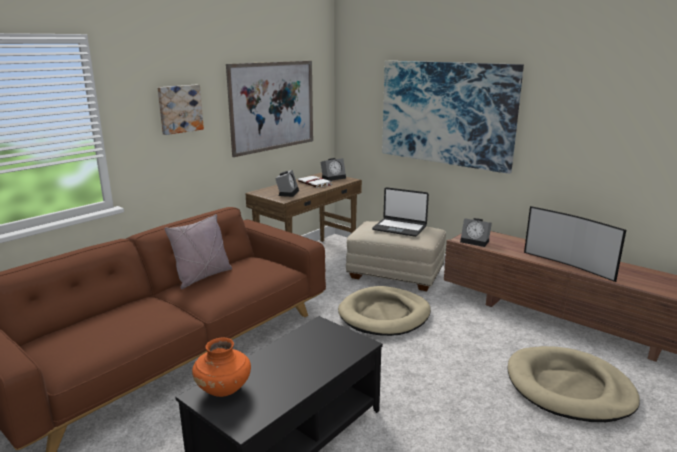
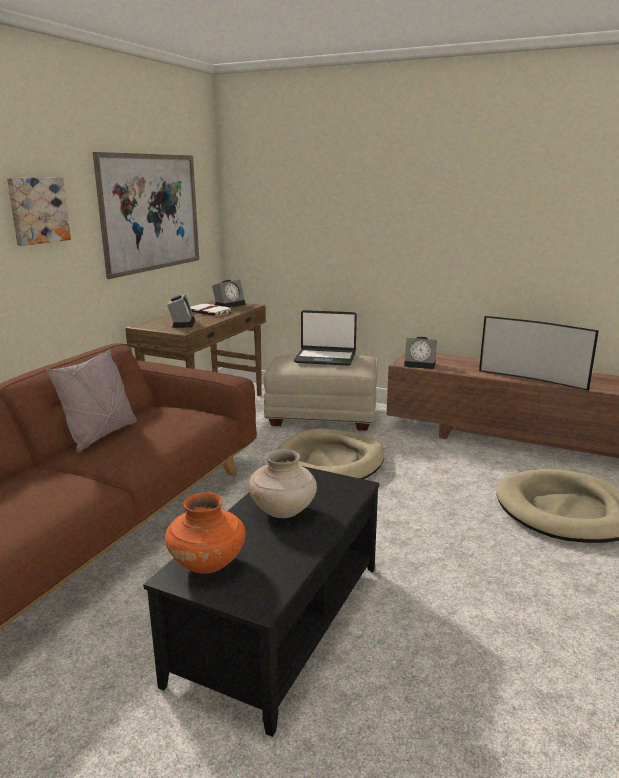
camera: 15 degrees left, 0 degrees up
picture [382,61,524,174] -> none
none -> beige vase [248,449,317,518]

